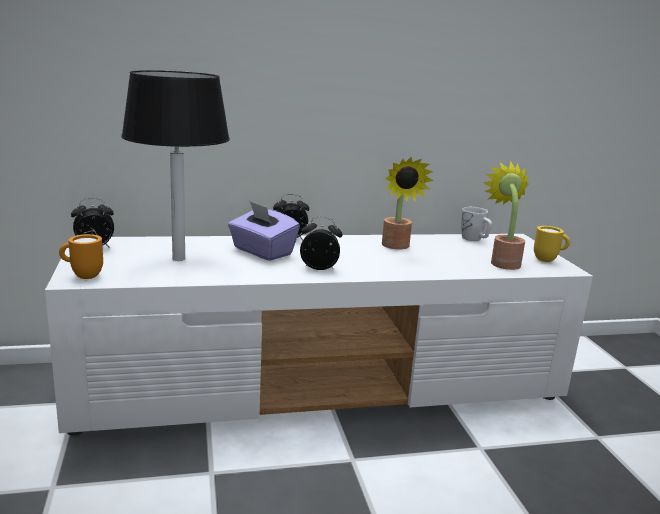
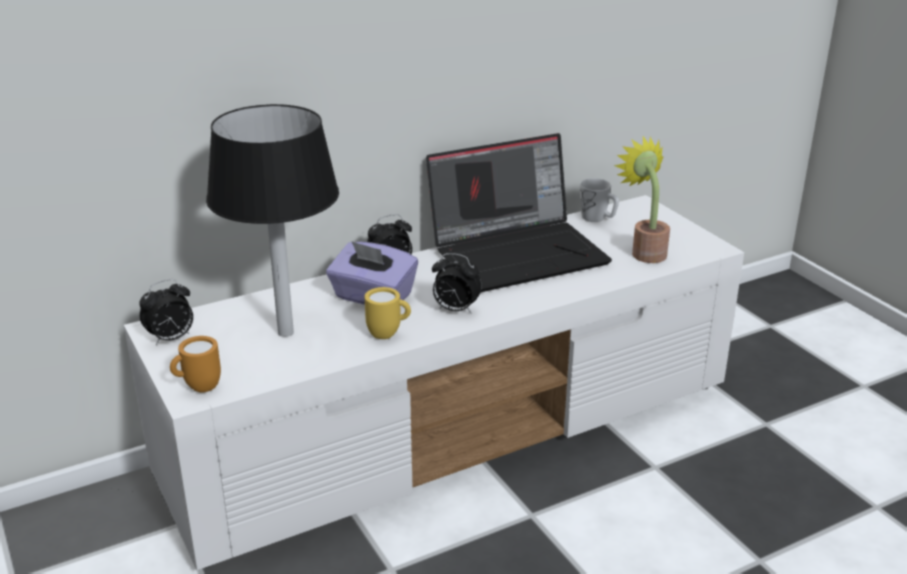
camera: 15 degrees left, 10 degrees up
alarm clock [300,217,342,270] -> alarm clock turned 150 degrees counterclockwise [432,253,482,313]
potted plant [382,157,434,250] -> laptop [426,133,612,292]
yellow mug [534,226,570,262] -> yellow mug moved to [365,287,411,339]

